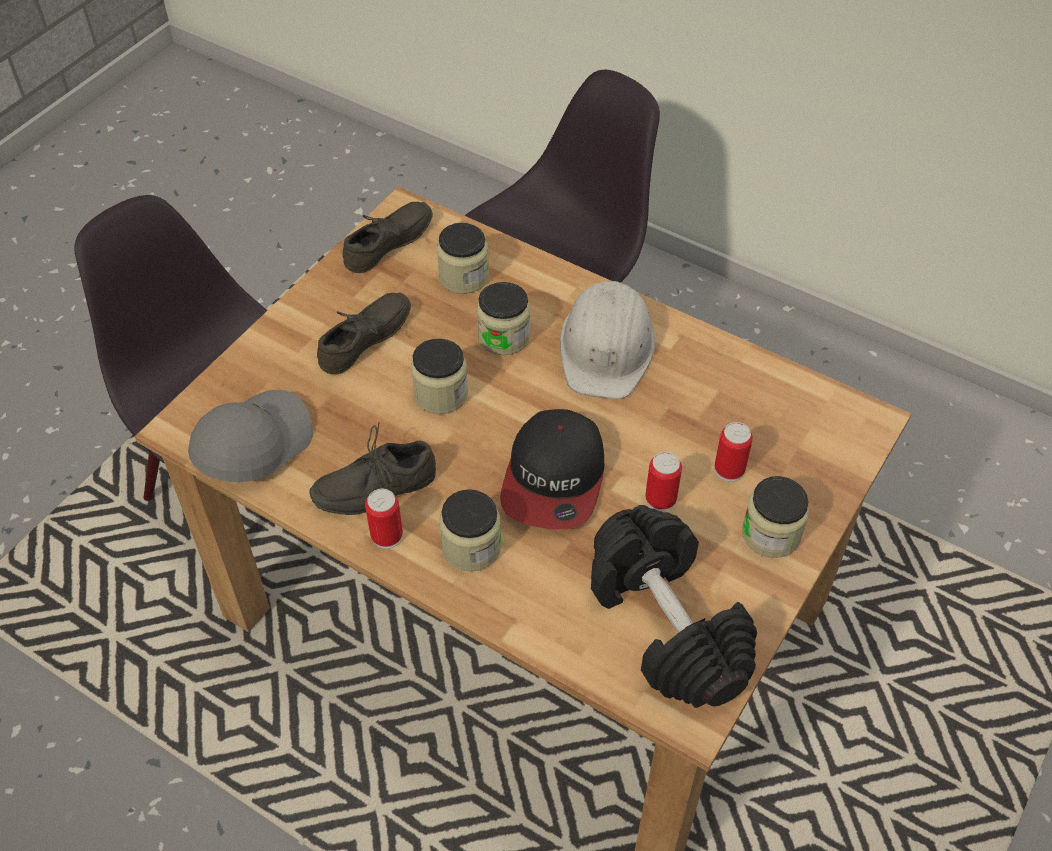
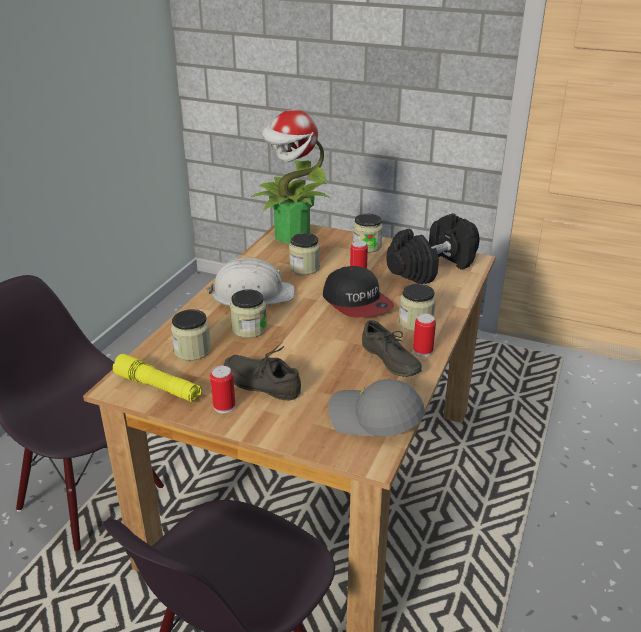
camera: 100 degrees left, 20 degrees down
grey shoe [342,202,433,273] -> yellow flashlight [113,354,202,402]
jar [411,338,468,414] -> jar moved to [289,233,320,275]
cap [500,409,604,529] -> cap turned 60 degrees clockwise [323,266,394,318]
can [715,422,753,482] -> can moved to [210,366,235,413]
none -> potted plant [251,109,330,244]

